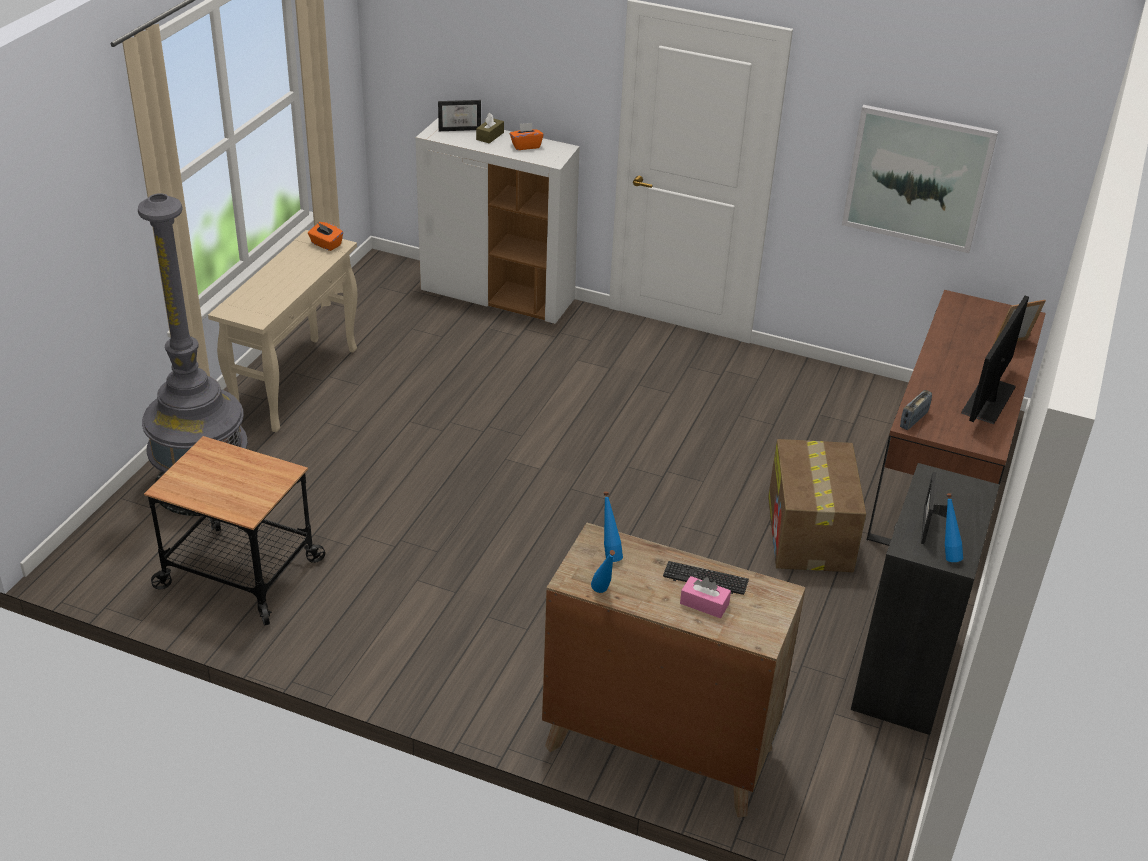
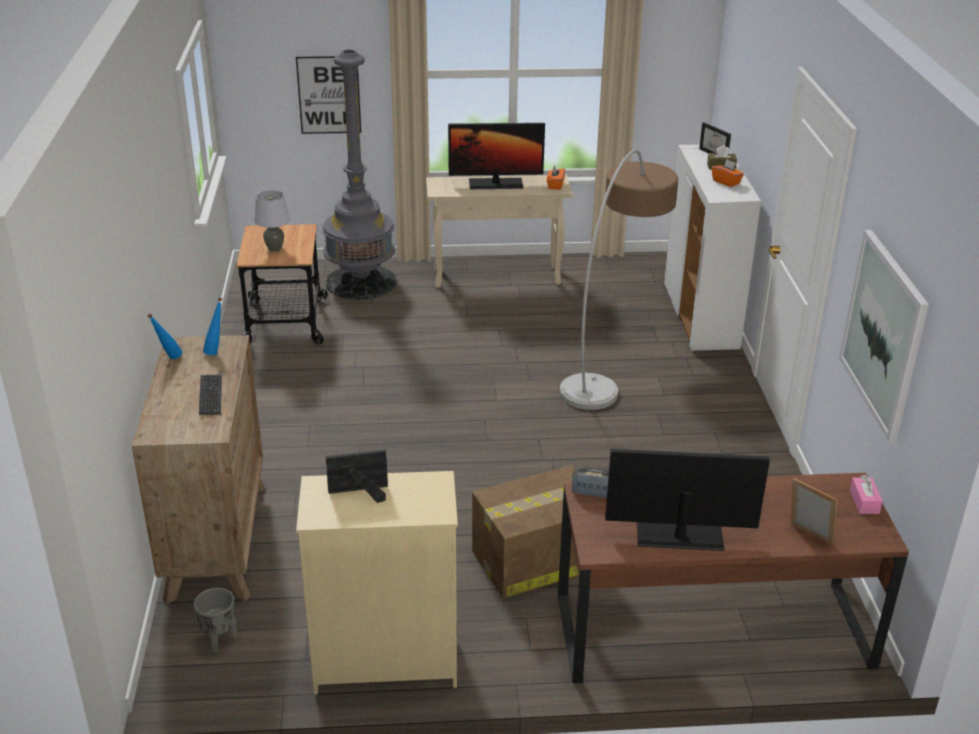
camera: 65 degrees right, 5 degrees down
pink tissue box [680,576,731,618] -> pink tissue box moved to [850,475,883,514]
black dresser [851,463,1000,735] -> beige dresser [296,471,458,694]
blue bottle [945,493,963,562] -> none
none -> grey planter [194,588,237,653]
none -> grey table lamp [254,190,290,252]
none -> picture [296,56,361,134]
none -> monitor [448,123,545,189]
none -> floor lamp [560,149,678,410]

